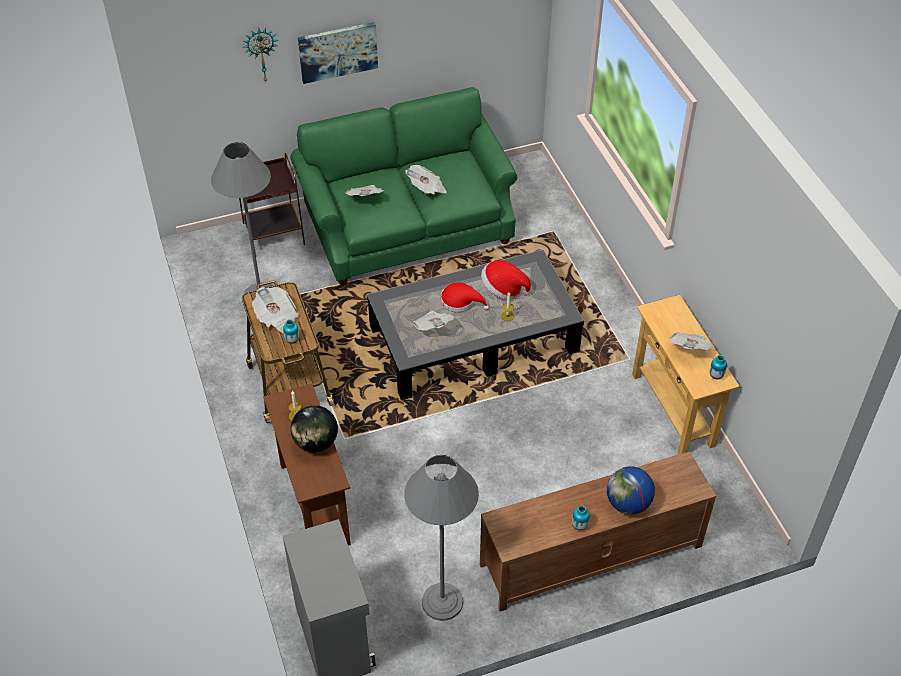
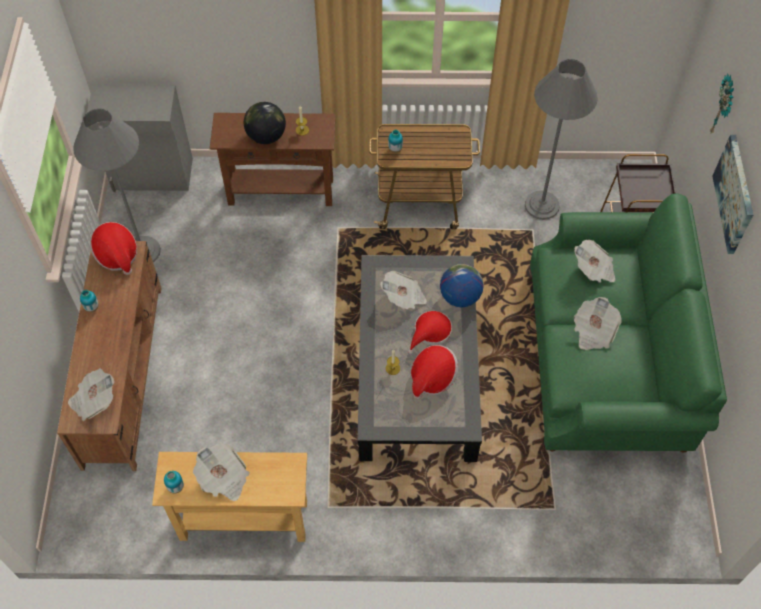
camera: 110 degrees right, 10 degrees up
newspaper [252,287,299,333] -> newspaper moved to [68,369,115,421]
globe [607,466,655,515] -> globe moved to [440,264,484,307]
none -> hat [90,222,137,275]

